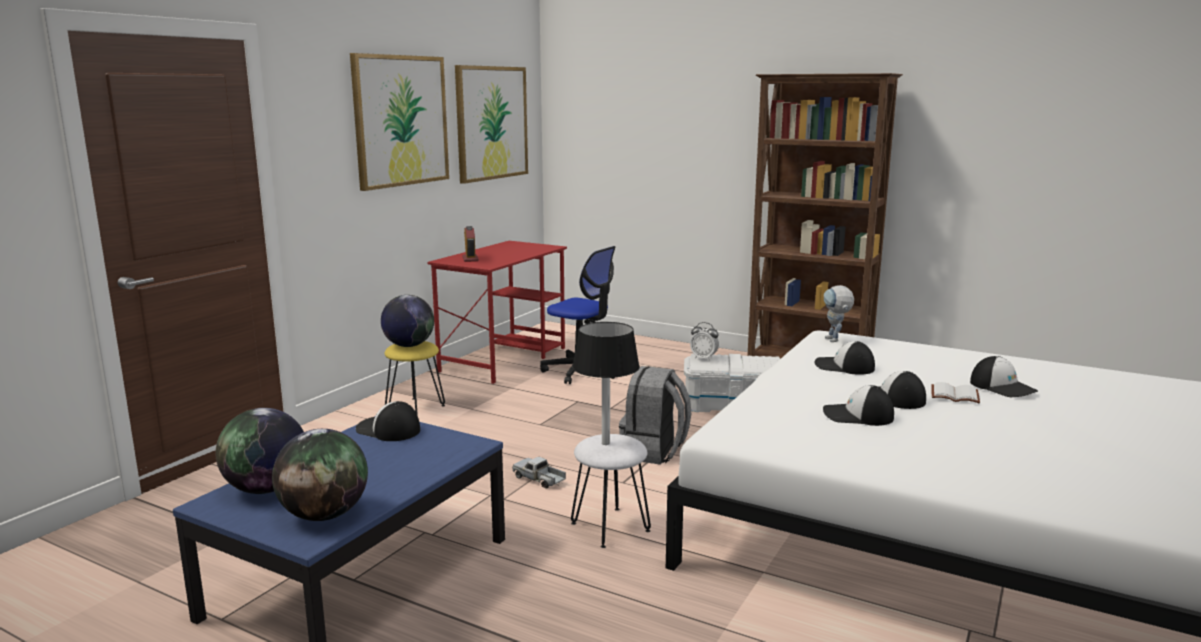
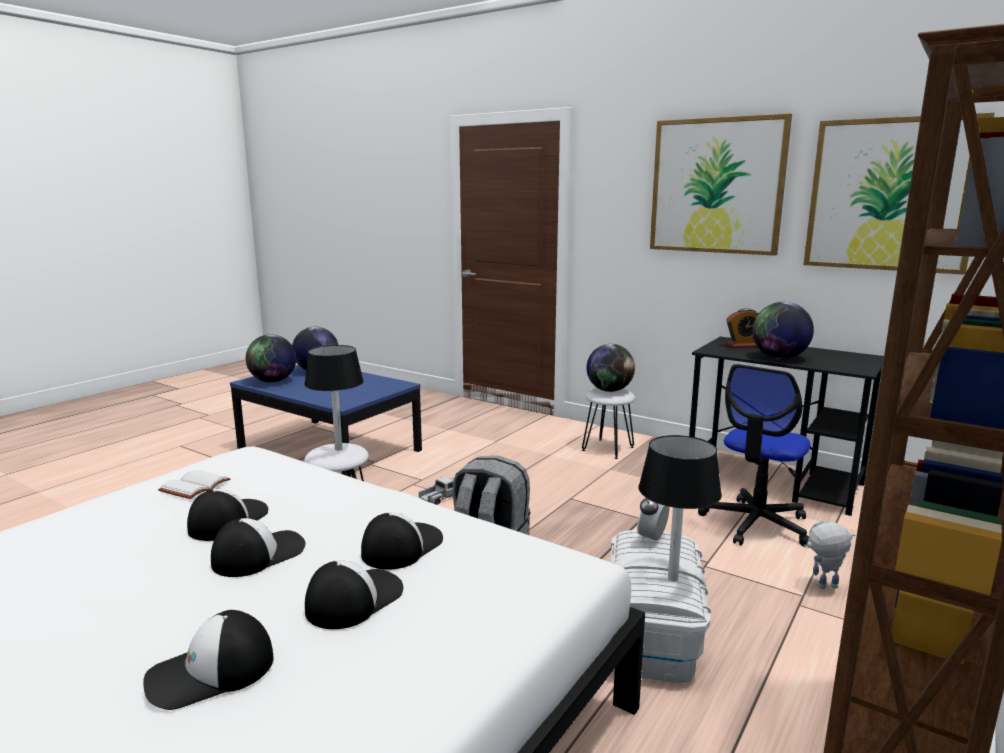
camera: 95 degrees right, 0 degrees up
cap [356,401,420,441] -> cap moved to [305,560,403,629]
yellow stool [384,341,445,419] -> white stool [582,388,635,459]
red desk [427,241,567,384] -> black desk [689,337,884,516]
toy robot [824,285,854,342] -> toy robot moved to [804,521,855,589]
white book [931,382,980,403] -> white book moved to [158,470,230,499]
none -> black table lamp [639,435,722,581]
none -> globe [752,302,814,359]

